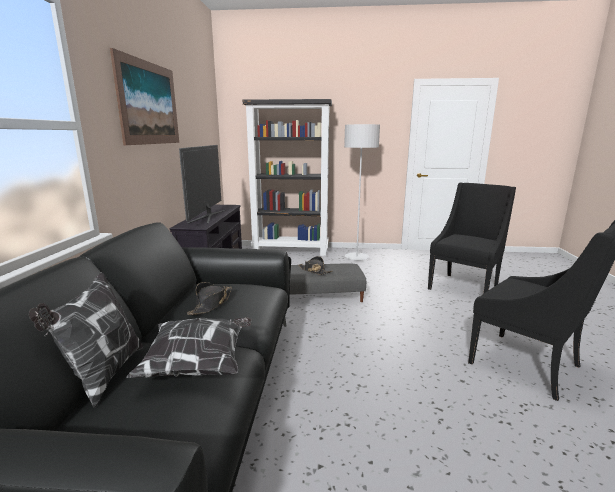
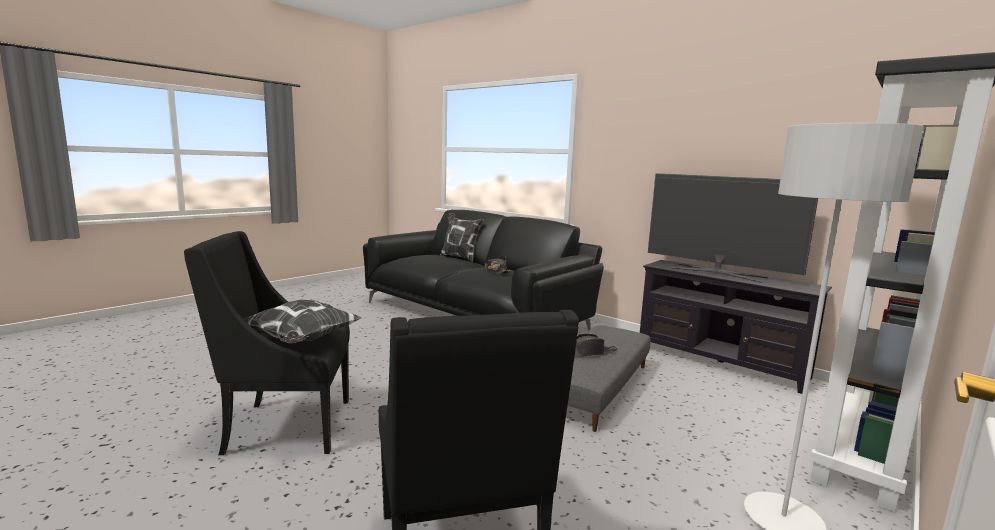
camera: 125 degrees right, 5 degrees down
picture [110,48,179,145] -> none
pillow [126,317,252,378] -> pillow moved to [243,299,362,343]

